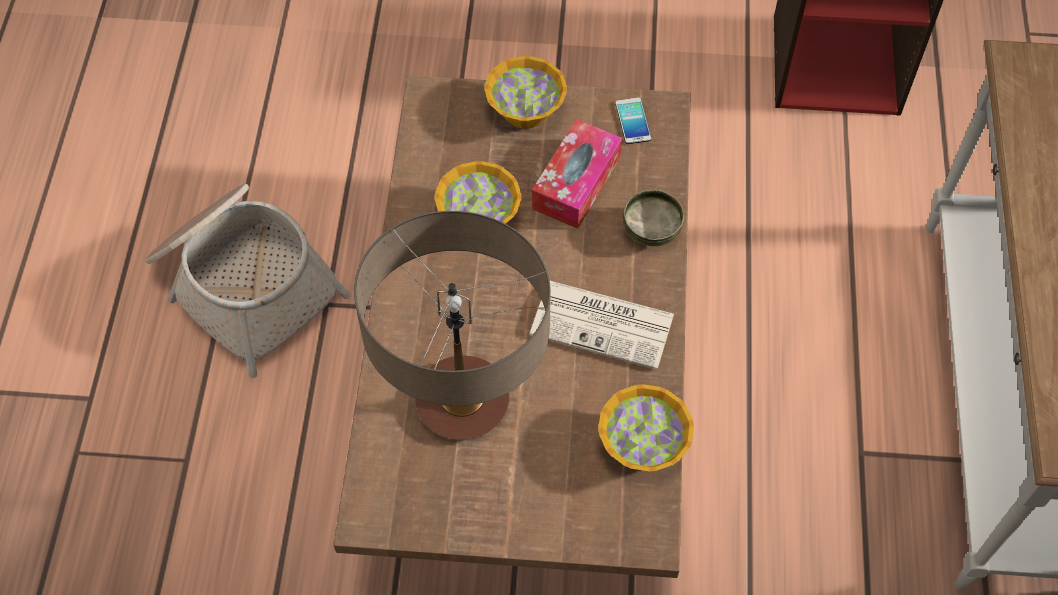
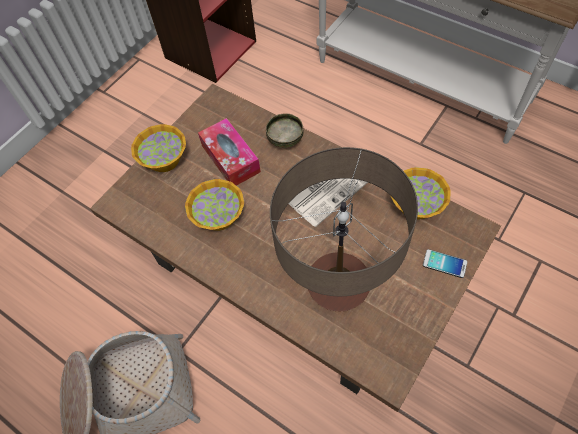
camera: 55 degrees left, 0 degrees up
phone [615,97,651,144] -> phone moved to [423,249,467,278]

